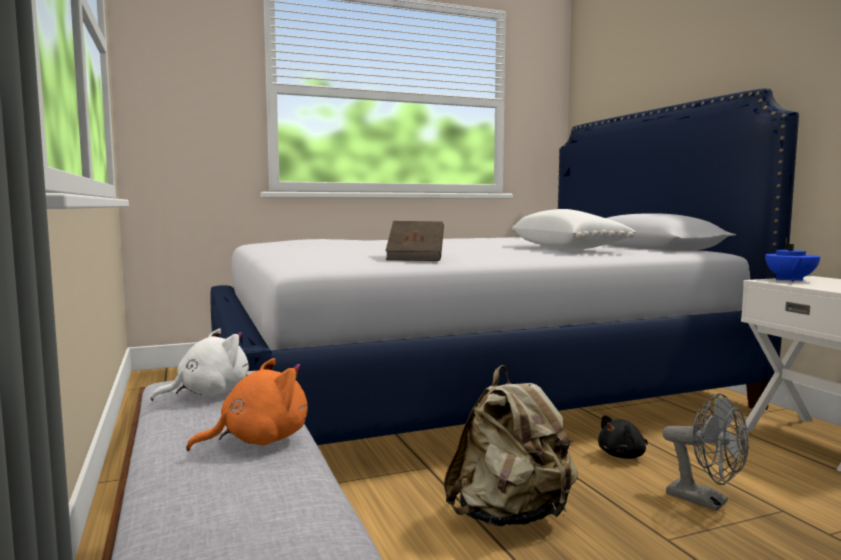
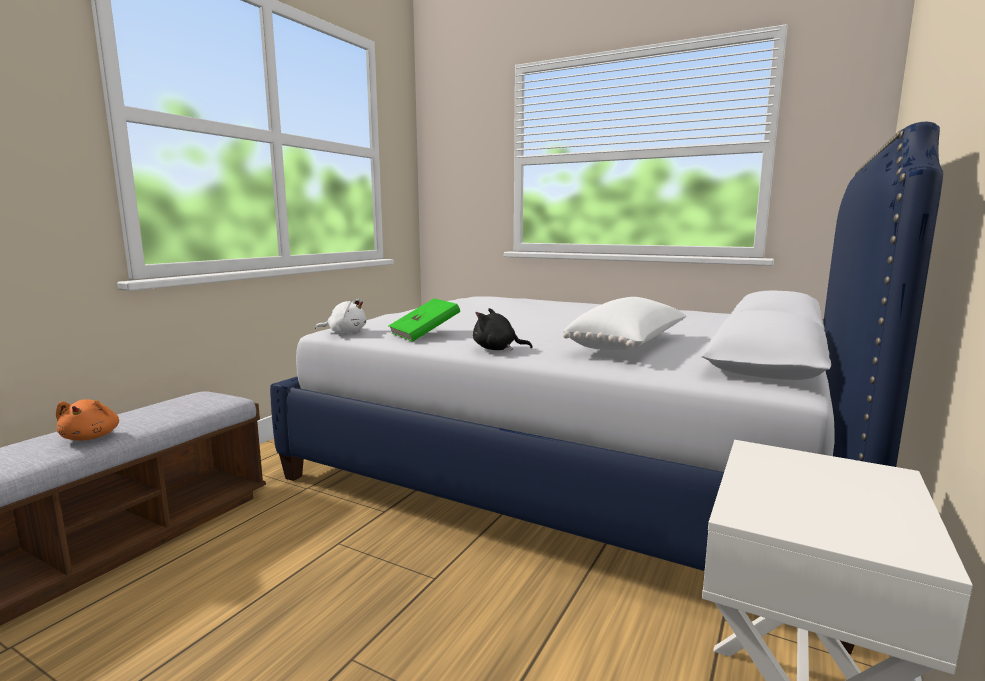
camera: 50 degrees right, 5 degrees up
white plush toy [151,329,249,401] -> white plush toy moved to [315,299,366,333]
orange plush toy [186,358,308,451] -> orange plush toy turned 60 degrees clockwise [56,399,119,441]
brown book [386,221,444,261] -> green book [389,298,460,342]
beige backpack [443,365,578,527] -> none
black plush toy [598,415,648,459] -> black plush toy moved to [473,308,533,351]
grey fan [662,393,749,511] -> none
blue teapot [765,237,821,282] -> none

